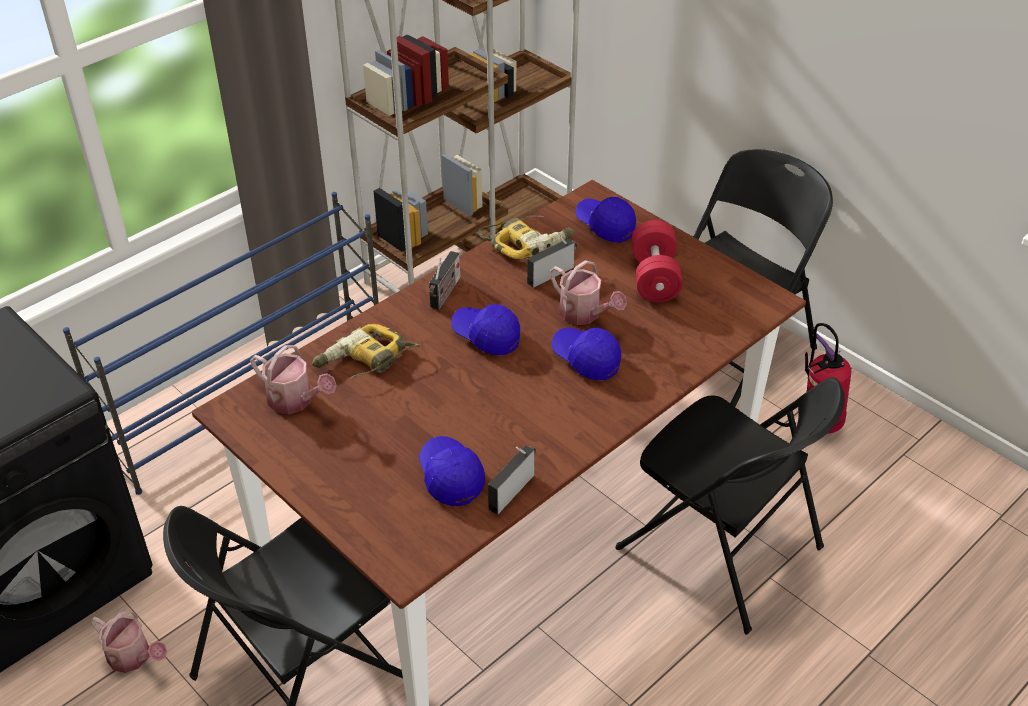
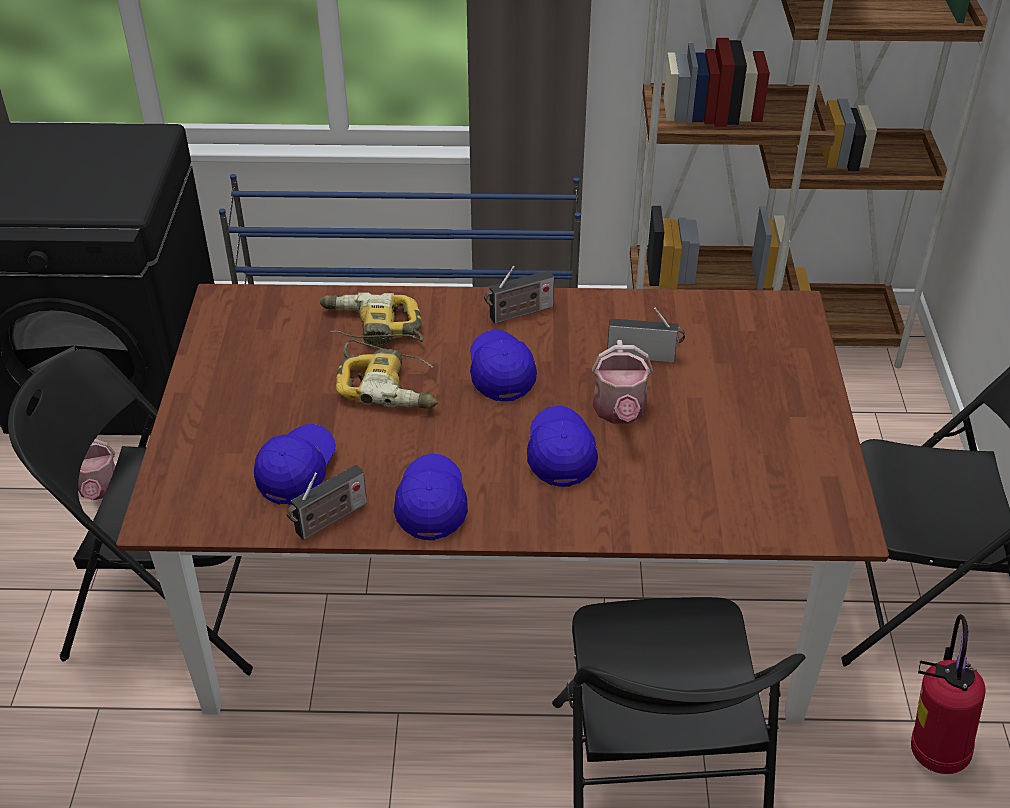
camera: 45 degrees right, 0 degrees up
watering can [250,345,337,414] -> none
power drill [478,215,575,259] -> power drill moved to [336,340,438,409]
radio [488,445,536,515] -> radio turned 150 degrees clockwise [286,464,367,540]
blue cap [575,197,636,243] -> blue cap moved to [394,454,468,540]
red dumbbell [632,220,683,303] -> none

